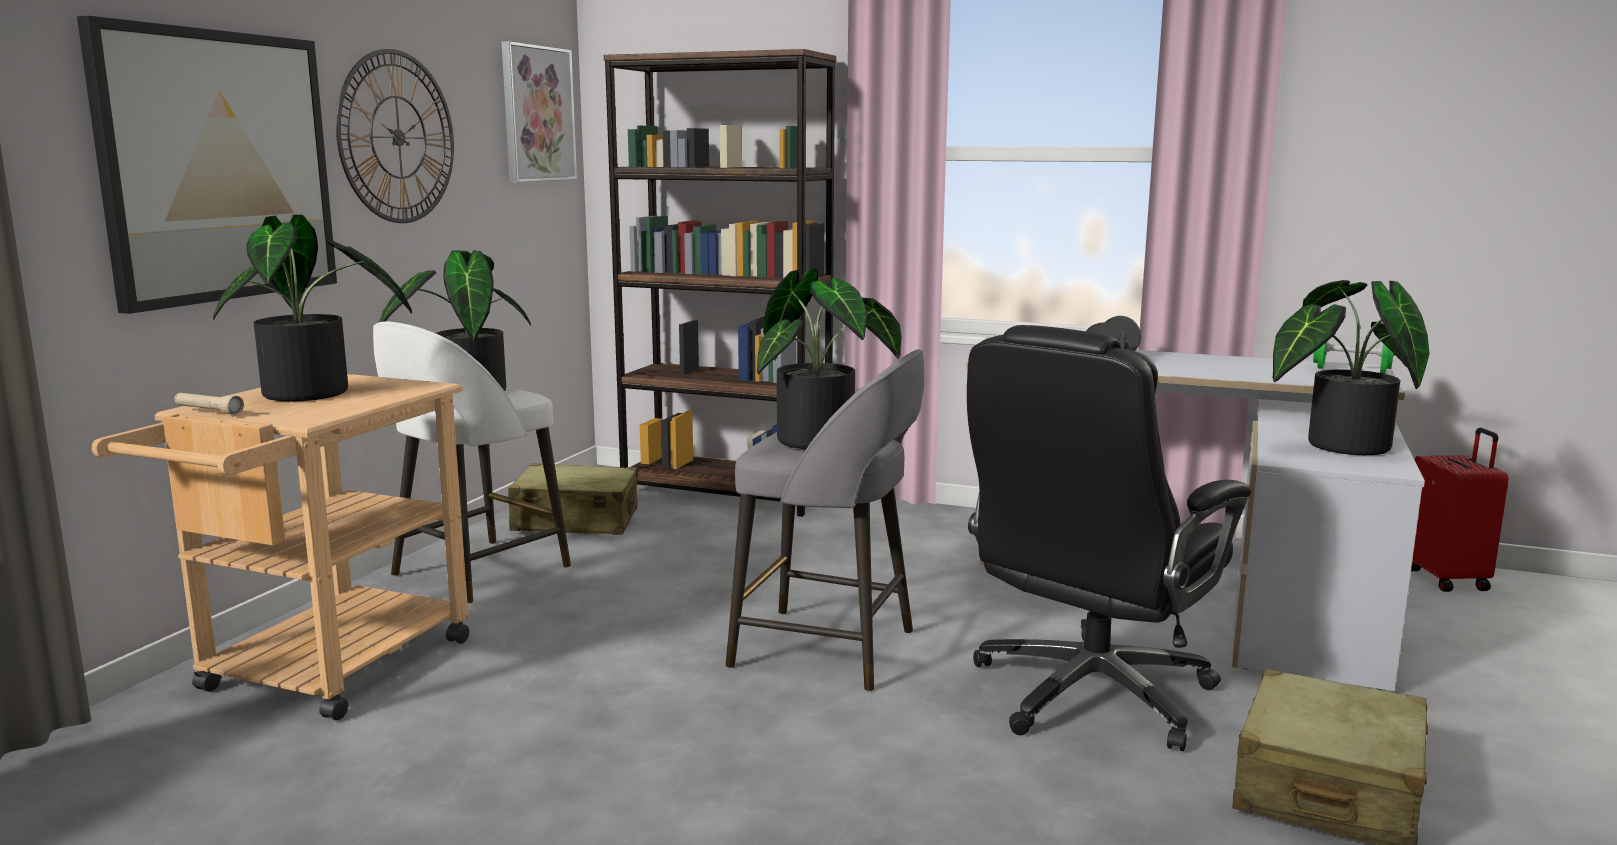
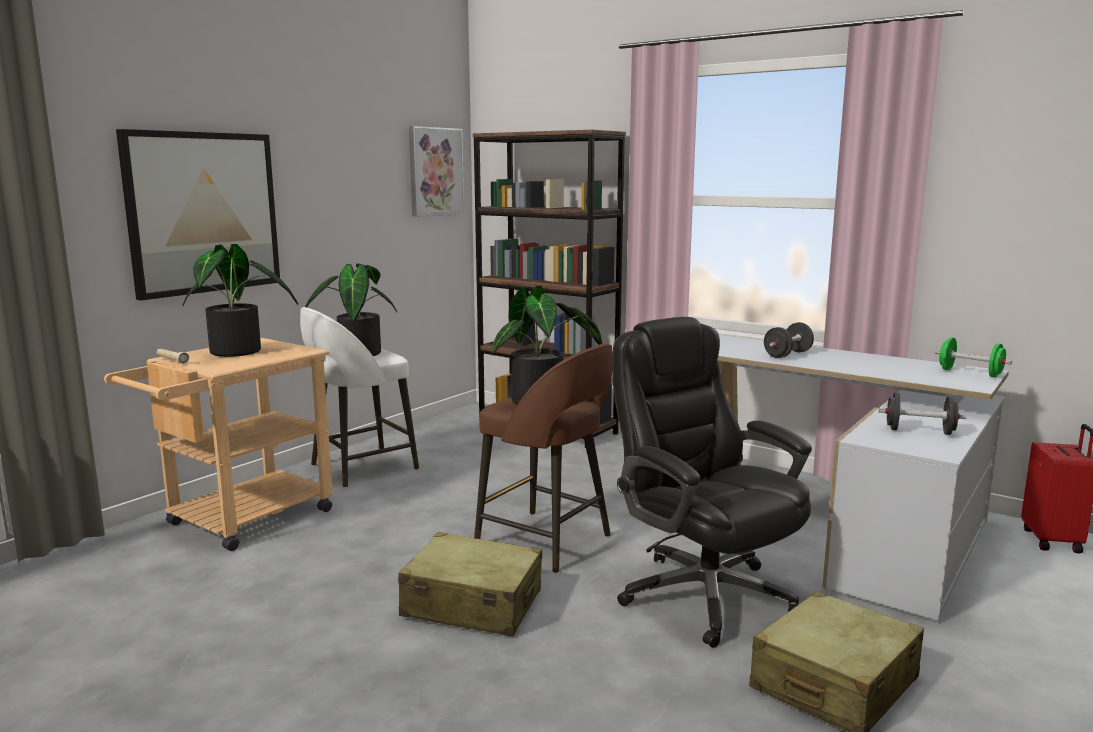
camera: 15 degrees right, 0 degrees up
wall clock [336,49,454,223] -> none
beige suitcase [508,463,638,535] -> beige suitcase moved to [398,532,542,637]
grey stool [726,350,924,692] -> brown stool [474,344,613,573]
black office chair [967,325,1251,751] -> black office chair turned 90 degrees clockwise [612,317,812,648]
potted plant [1273,280,1430,455] -> black dumbbell [879,393,967,435]

